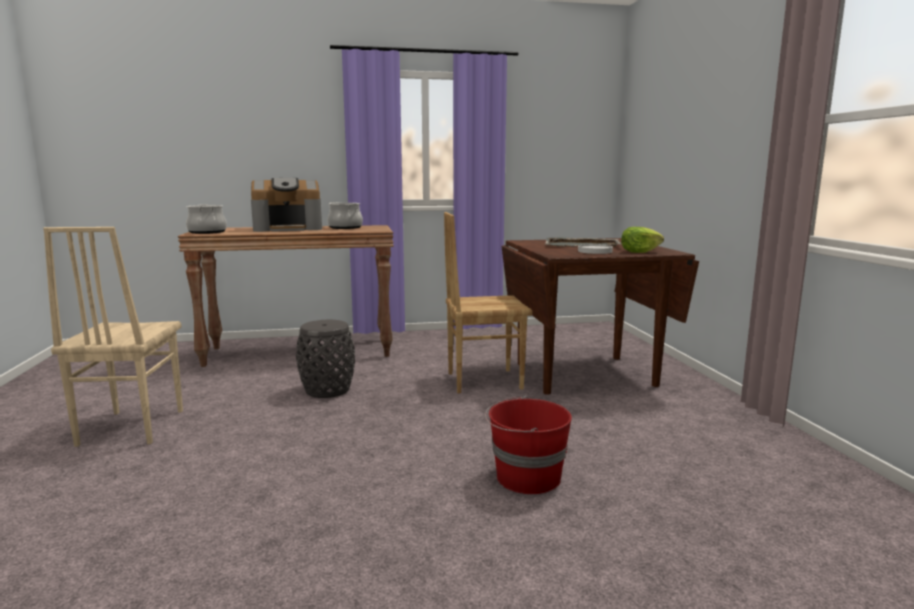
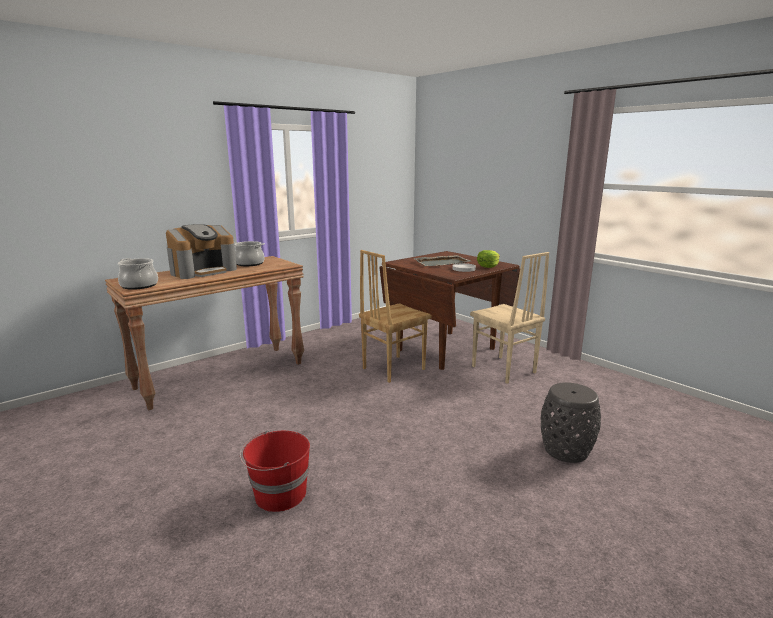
camera: 30 degrees left, 5 degrees up
beige chair [43,227,183,447] -> beige chair moved to [470,252,549,384]
grey stool [296,320,355,398] -> grey stool moved to [541,382,601,463]
red bucket [485,396,572,494] -> red bucket moved to [240,431,310,512]

